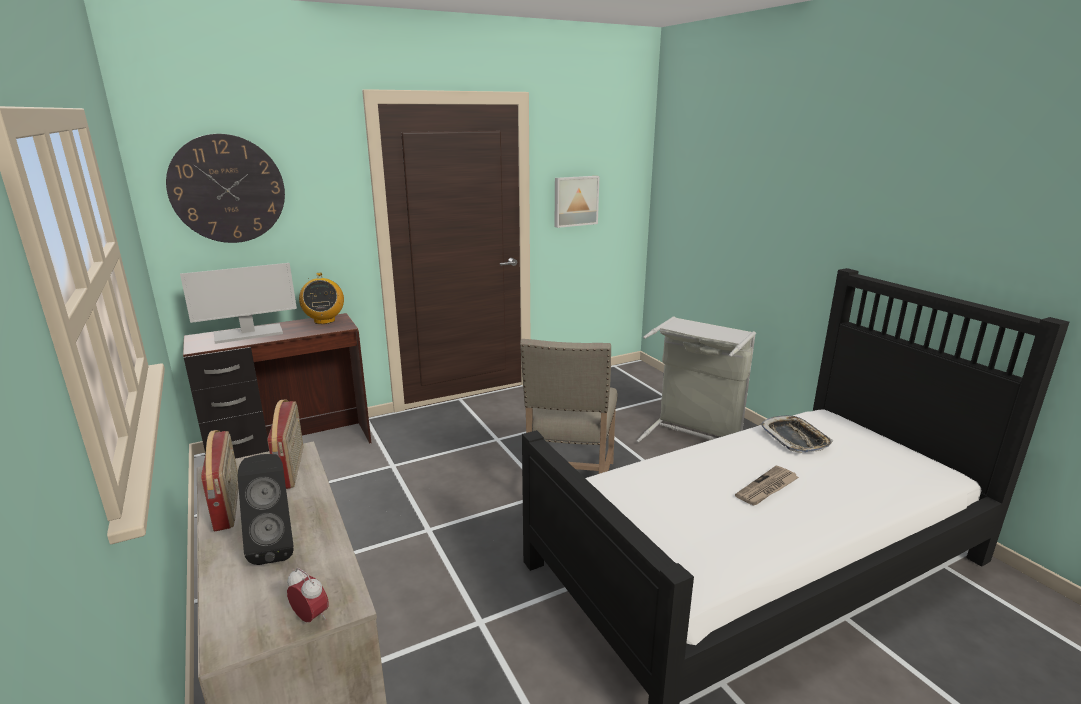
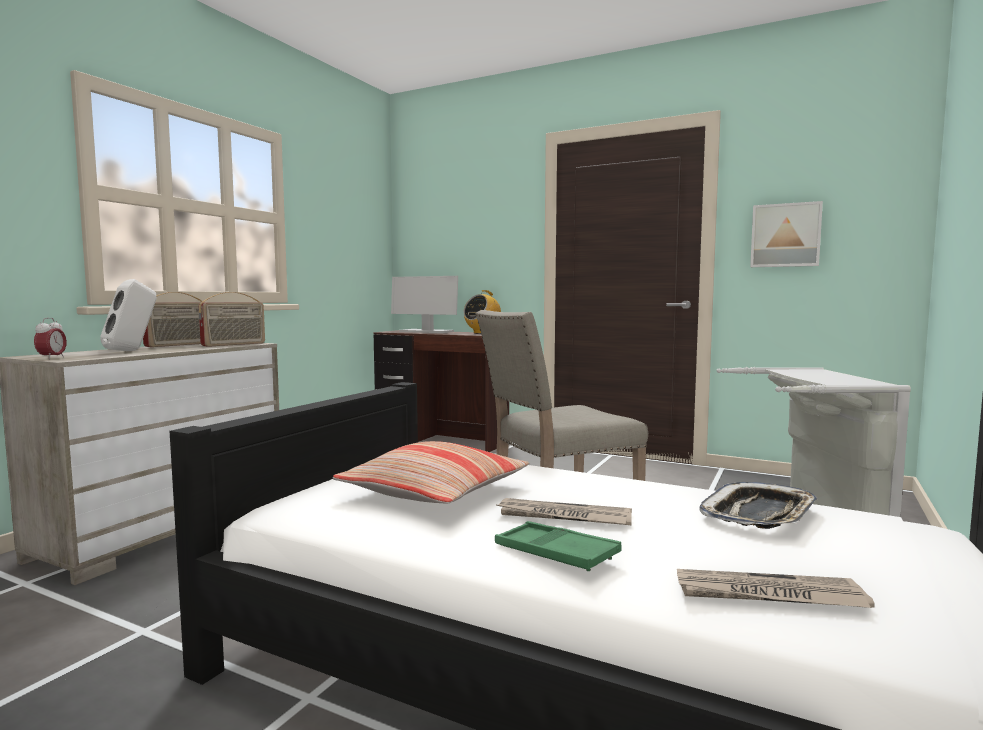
camera: 55 degrees right, 15 degrees down
wall clock [166,134,285,243] -> none
black speaker [238,454,294,565] -> white speaker [100,279,156,351]
none -> pillow [333,441,529,504]
none -> green tray [495,521,622,571]
none -> newspaper [677,569,875,608]

